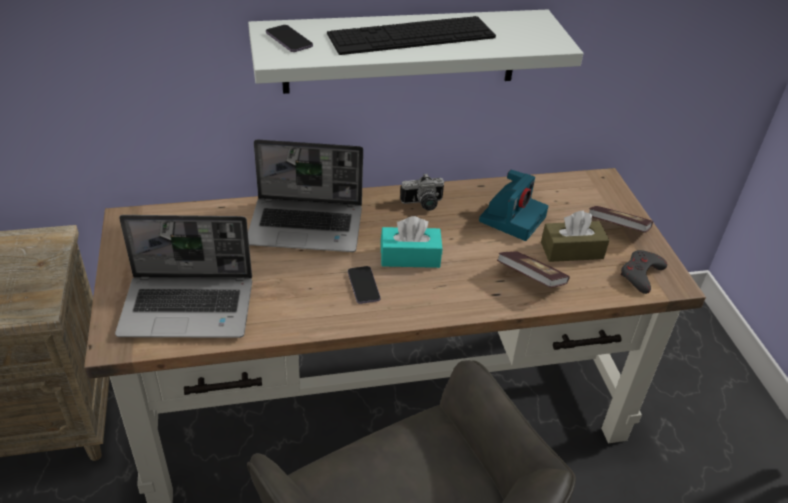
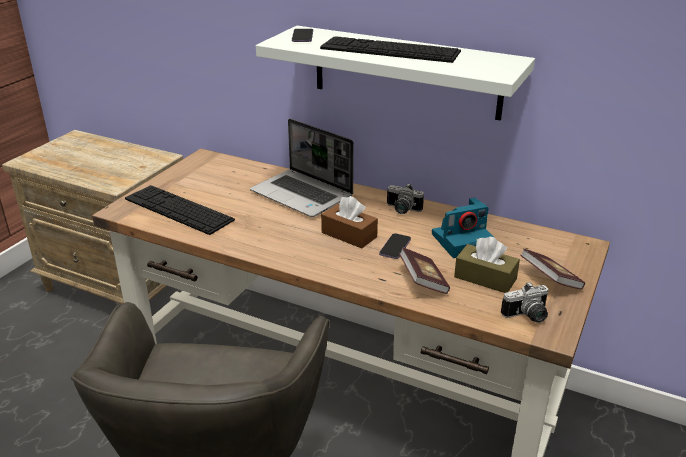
camera: 40 degrees right, 10 degrees down
laptop [115,215,252,338] -> keyboard [125,185,235,235]
phone [348,266,381,304] -> phone moved to [379,233,411,259]
turquoise tissue box [381,216,442,268] -> brown tissue box [321,196,378,248]
grey game controller [620,250,667,294] -> camera [501,282,549,323]

